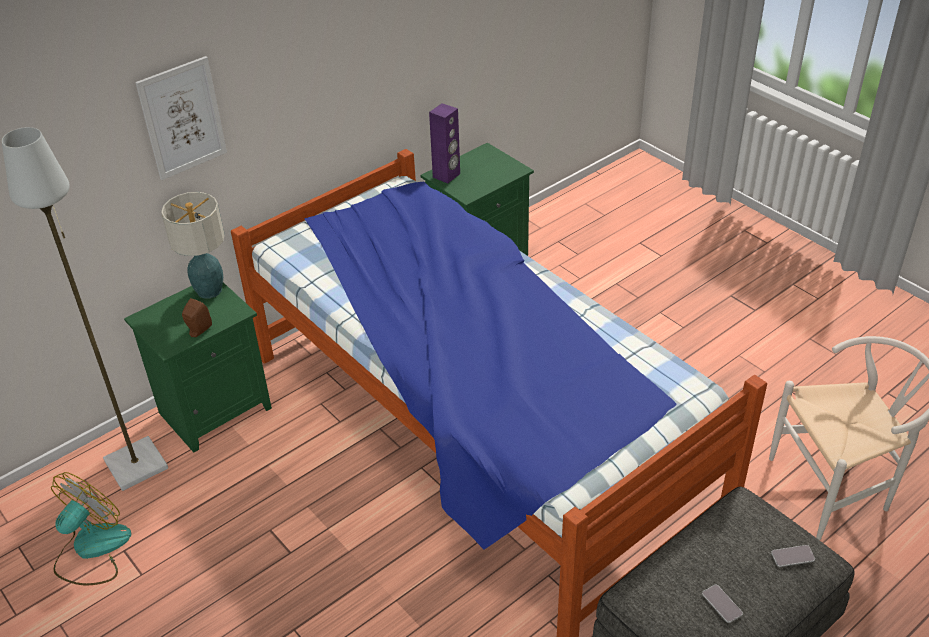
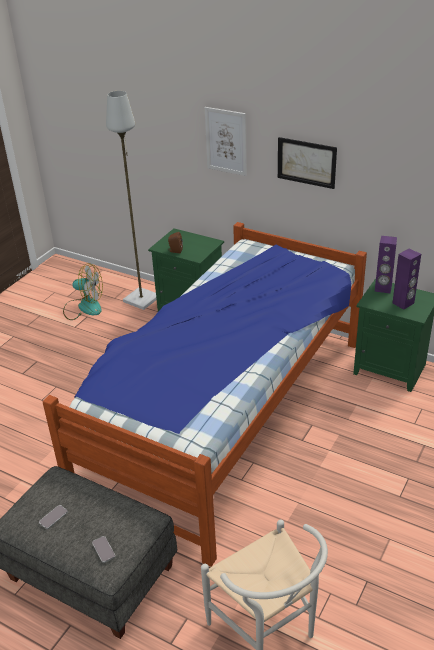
camera: 70 degrees right, 5 degrees down
table lamp [161,192,225,299] -> none
none -> picture [278,137,337,189]
none -> purple speaker [392,249,421,309]

